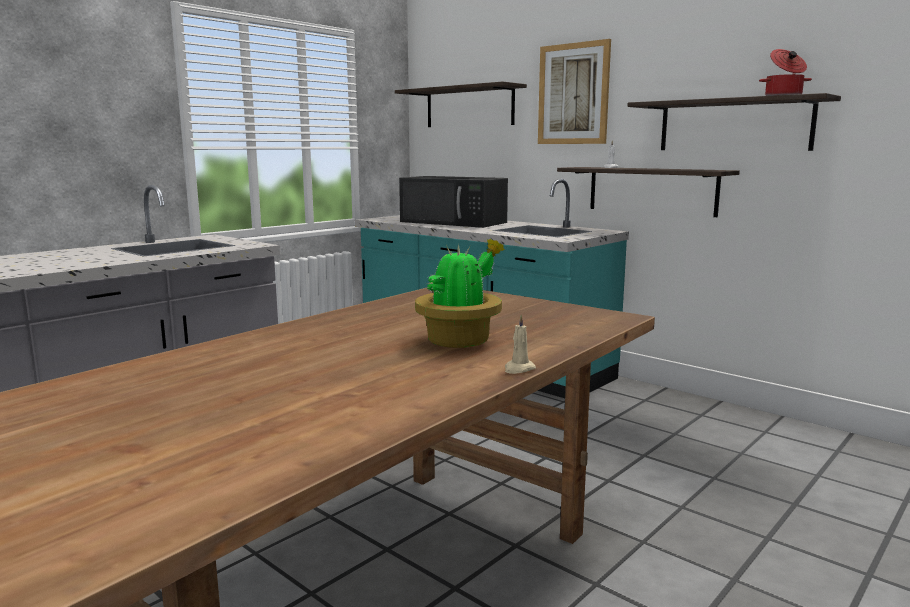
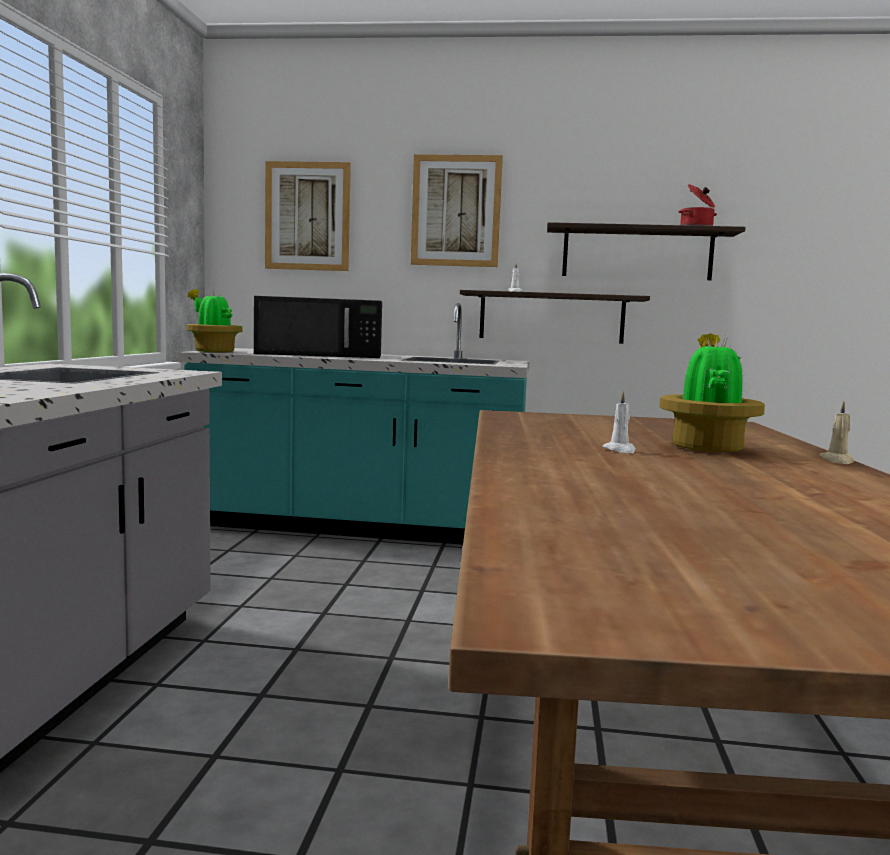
camera: 35 degrees left, 5 degrees down
shelf [395,82,527,127] -> picture [265,161,351,271]
none -> potted plant [187,289,242,353]
none -> white candle [603,391,636,453]

